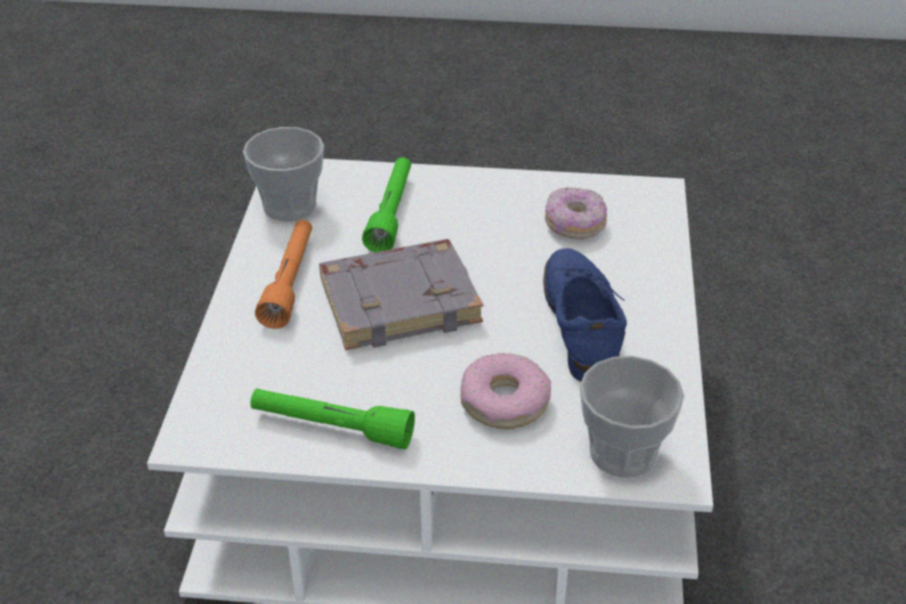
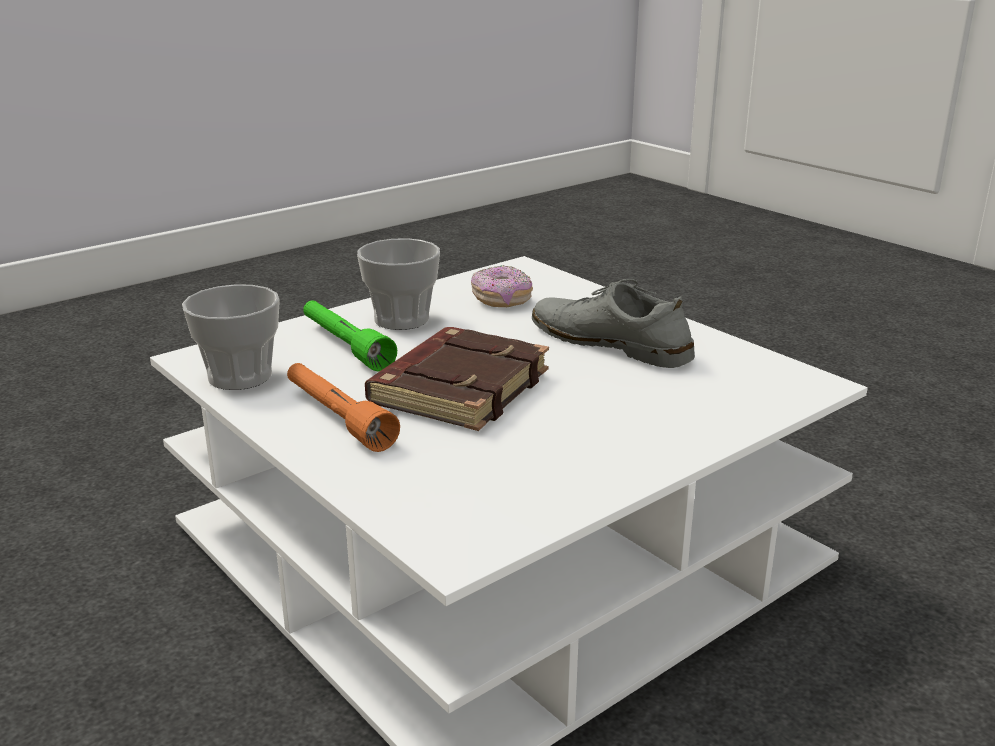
camera: 45 degrees left, 15 degrees down
green flashlight [251,389,415,450] -> none
grey book [319,239,483,350] -> brown book [365,327,549,431]
donut [460,353,551,429] -> none
blue shoe [543,248,627,381] -> grey shoe [532,279,695,368]
cup [580,356,684,478] -> cup moved to [357,238,440,330]

